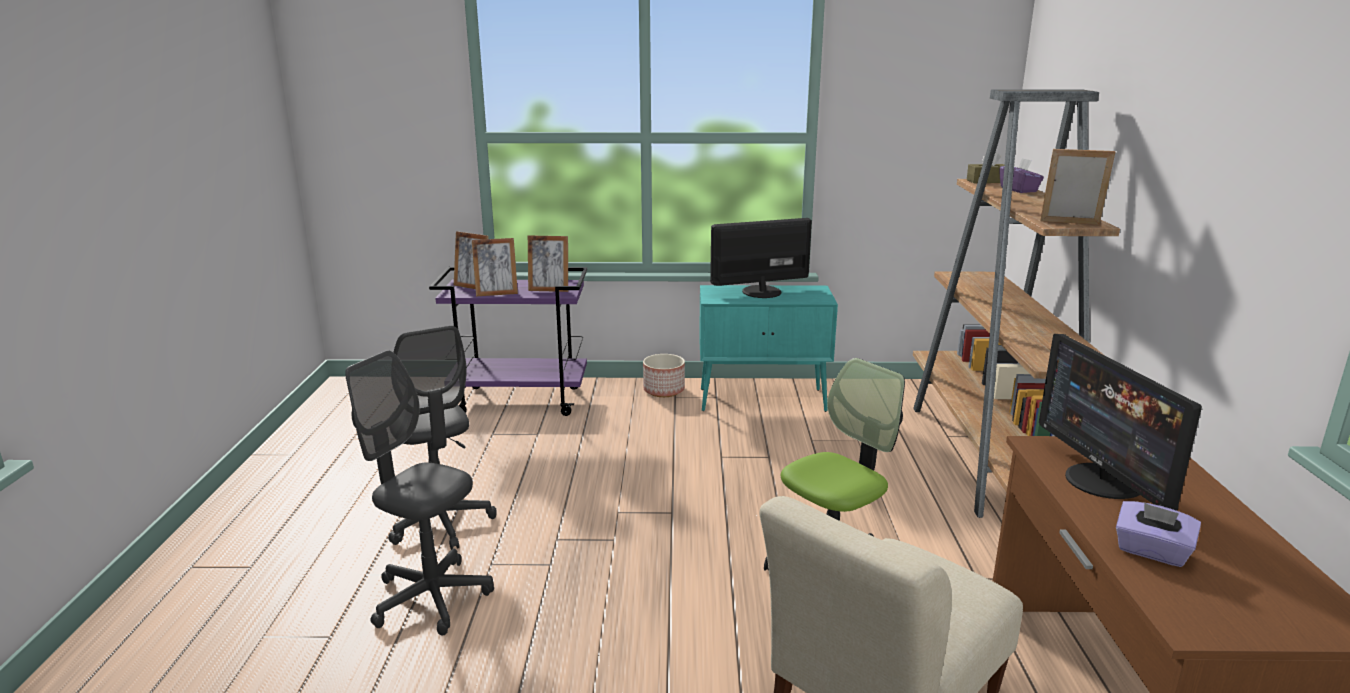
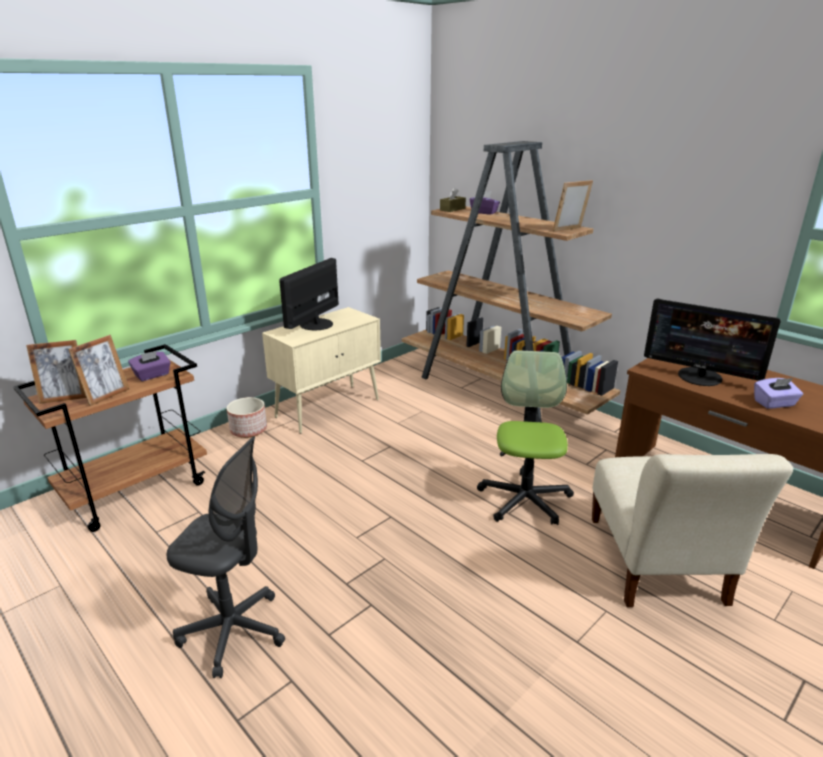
camera: 45 degrees left, 5 degrees up
grey office chair [345,350,494,636] -> none
purple cart [429,267,587,416] -> brown cart [13,344,207,532]
picture frame [528,235,568,292] -> purple tissue box [128,350,171,381]
turquoise cabinet [699,285,838,412] -> beige cabinet [262,307,381,434]

